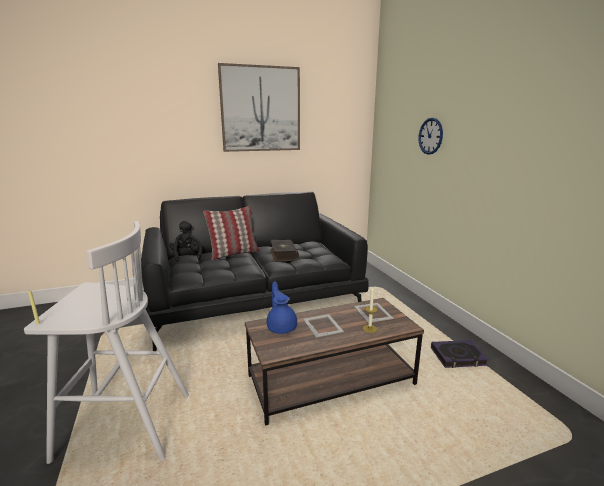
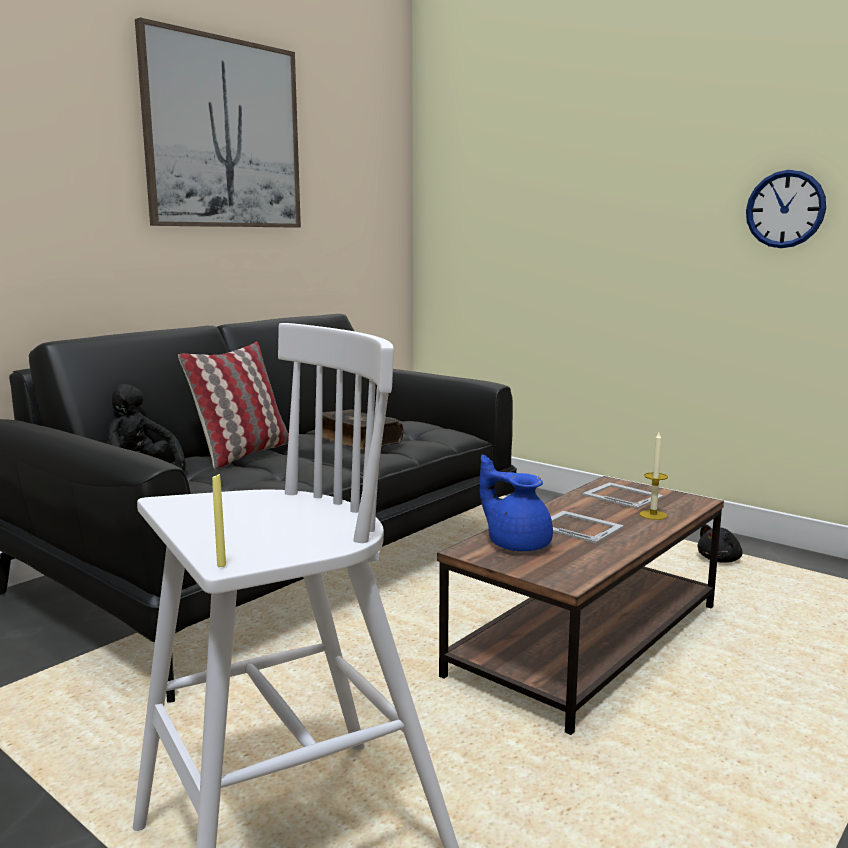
camera: 30 degrees left, 5 degrees down
wall clock [419,118,443,155] -> wall clock moved to [746,170,826,248]
book [431,340,489,368] -> black plush toy [697,524,743,563]

